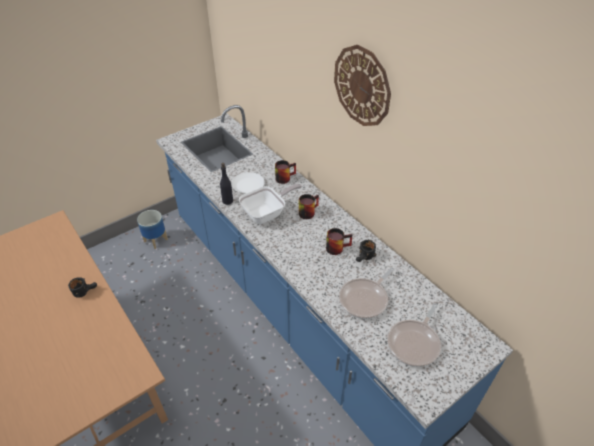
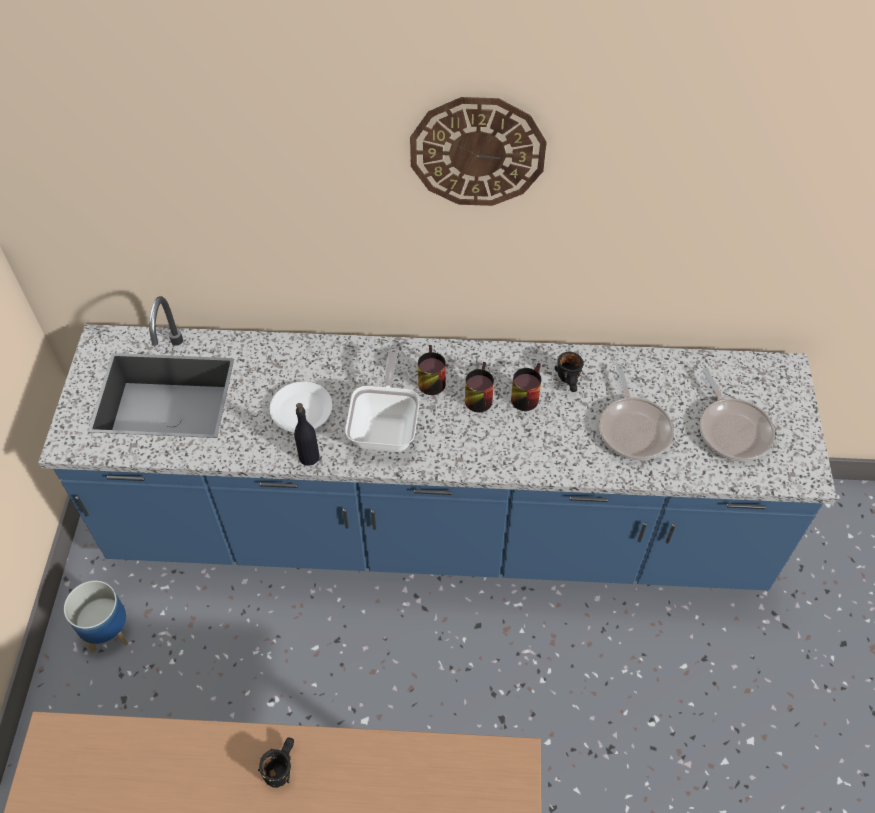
camera: 50 degrees left, 10 degrees up
mug [275,160,296,184] -> mug moved to [465,362,494,412]

